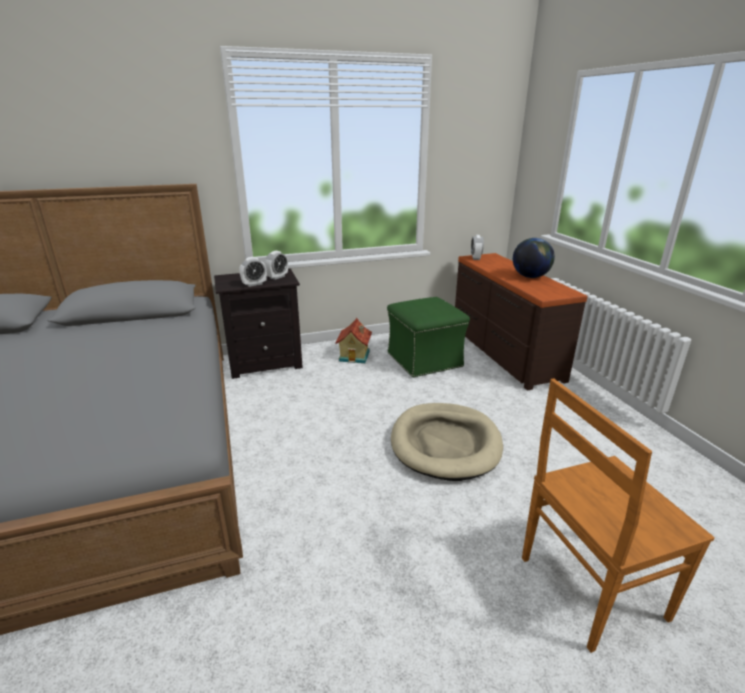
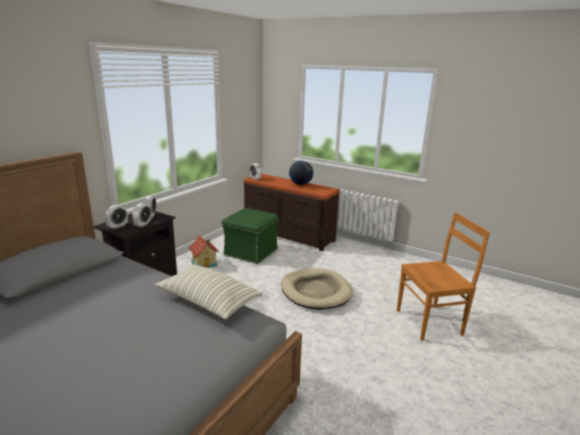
camera: 40 degrees left, 5 degrees down
brown chair [522,378,715,653] -> brown chair turned 135 degrees counterclockwise [397,212,490,341]
none -> alarm clock [105,205,128,229]
none -> pillow [155,264,263,319]

